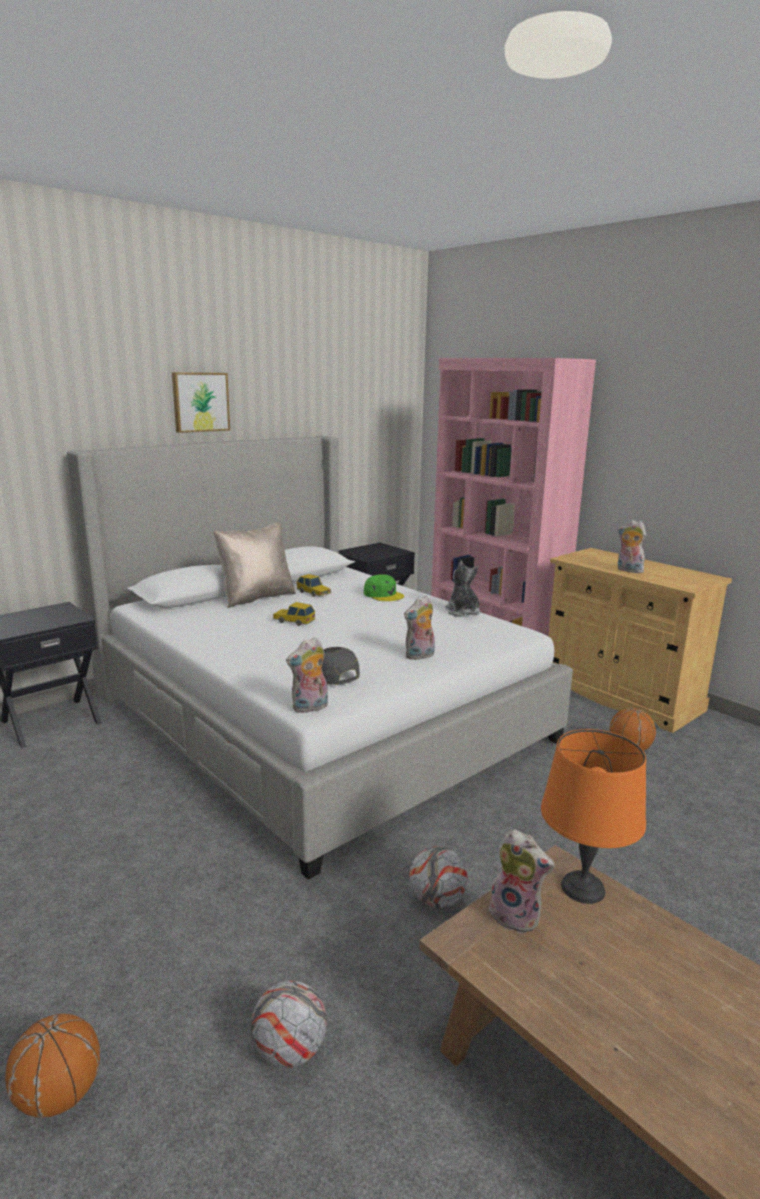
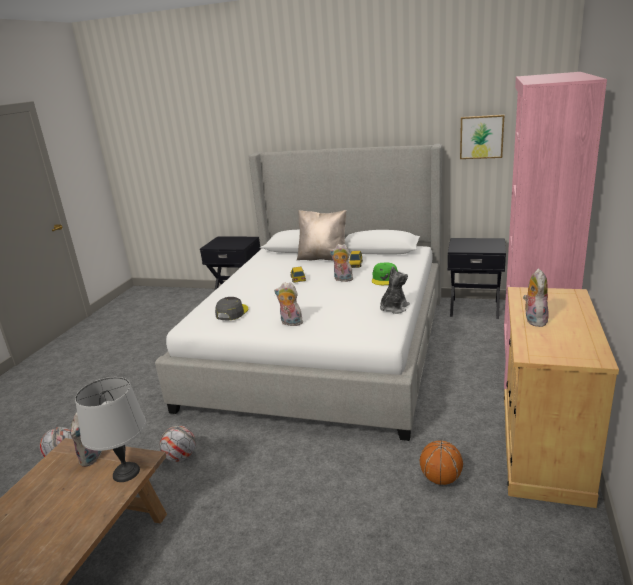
camera: 60 degrees right, 5 degrees up
basketball [5,1013,100,1118] -> none
picture [172,372,230,433] -> picture moved to [460,115,504,159]
plush toy [286,637,328,714] -> plush toy moved to [330,244,353,282]
orange table lamp [541,729,646,904] -> grey table lamp [75,377,146,482]

